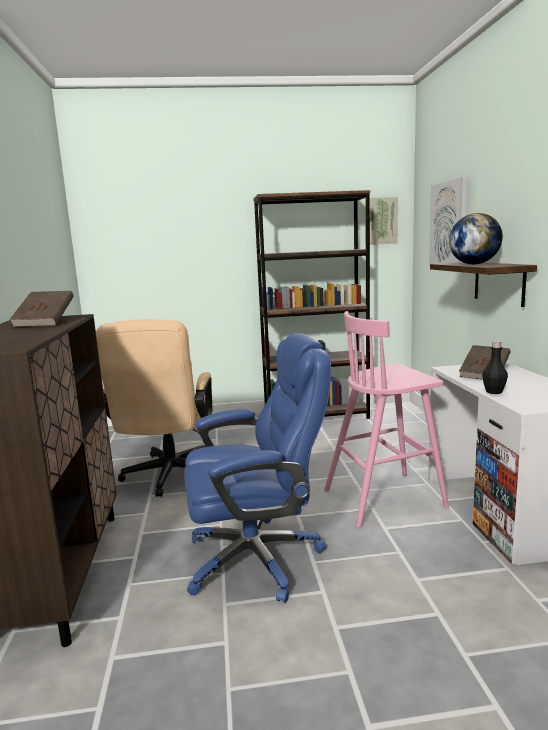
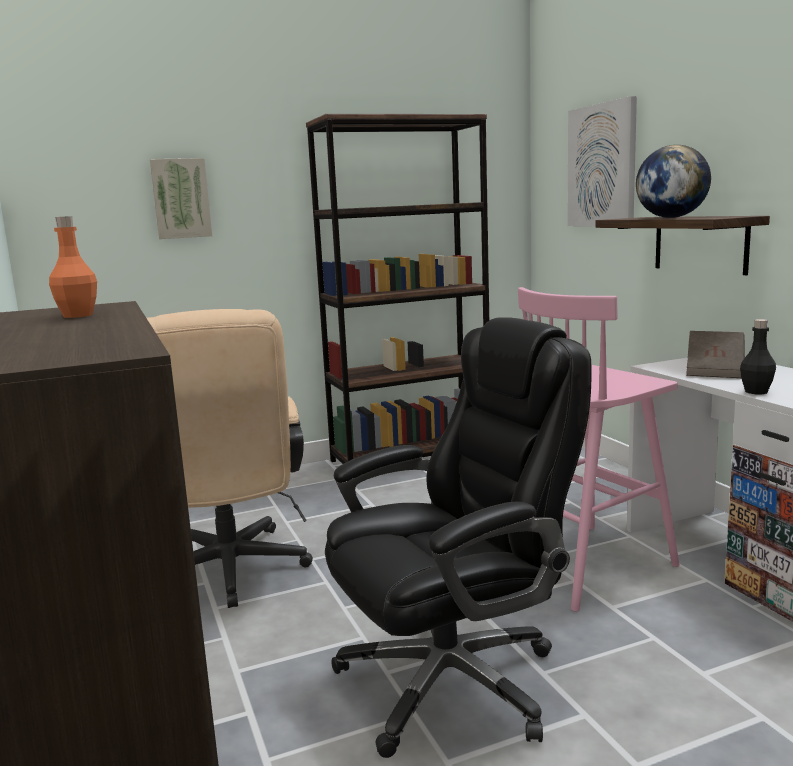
camera: 15 degrees left, 0 degrees up
brown book [9,291,73,327] -> orange bottle [49,216,97,318]
blue office chair [184,333,331,603] -> black office chair [325,317,592,758]
picture [370,197,398,245] -> picture moved to [150,158,212,239]

